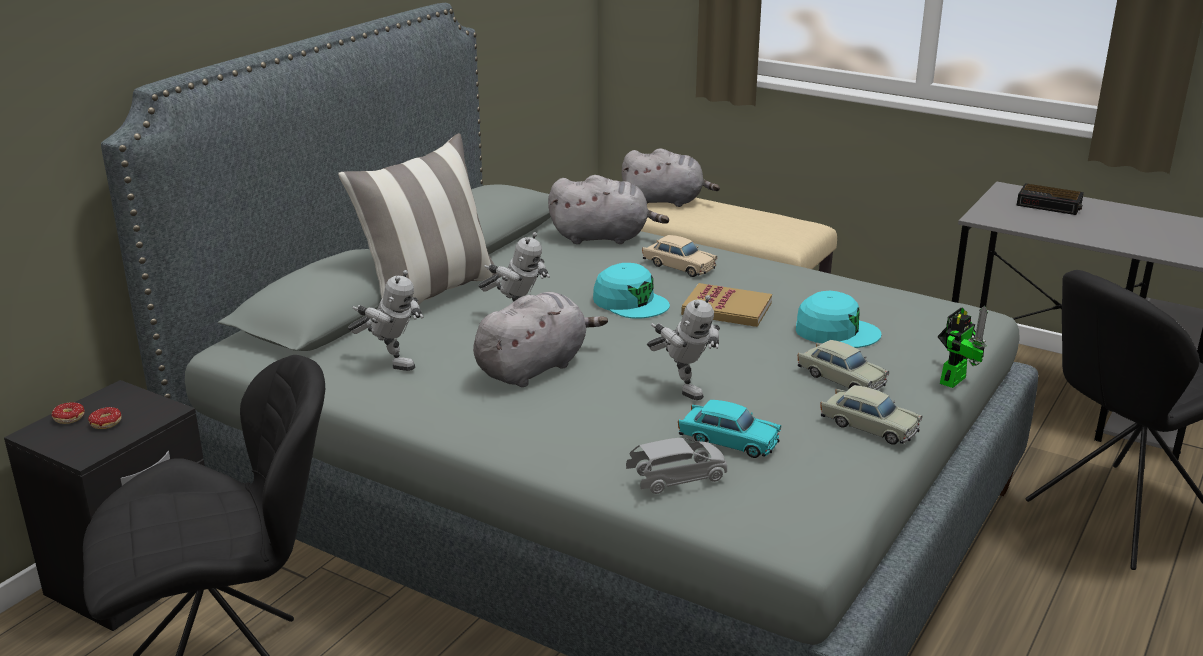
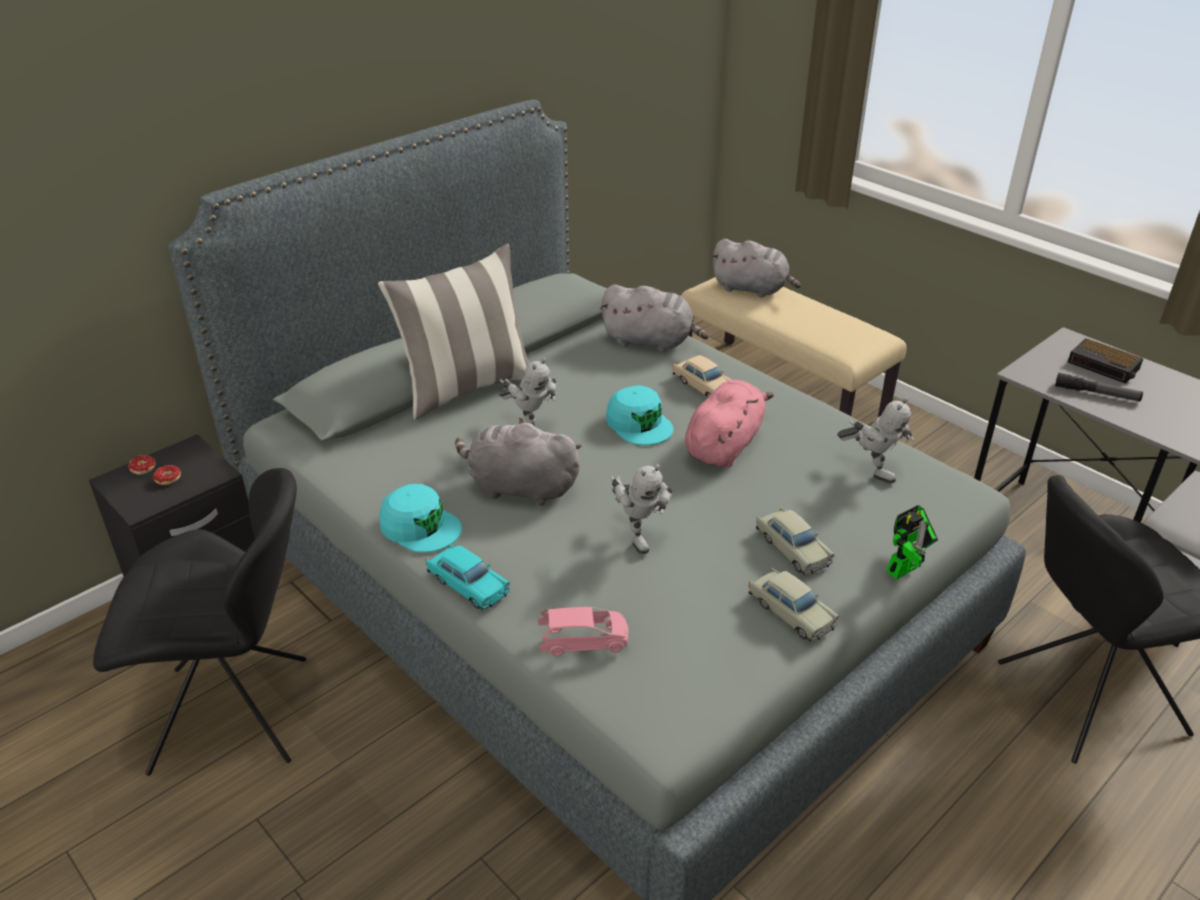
camera: 15 degrees right, 10 degrees up
toy robot [348,270,423,371] -> toy robot moved to [837,397,914,483]
grey plush toy [473,292,608,387] -> grey plush toy turned 135 degrees counterclockwise [455,417,582,506]
grey toy car [626,438,727,494] -> pink toy car [538,607,629,656]
turquoise toy car [678,400,781,458] -> turquoise toy car moved to [426,544,510,610]
book [681,283,772,327] -> pink plush toy [685,380,774,468]
turquoise cap [796,291,881,348] -> turquoise cap moved to [379,484,462,553]
none -> flashlight [1055,373,1143,402]

